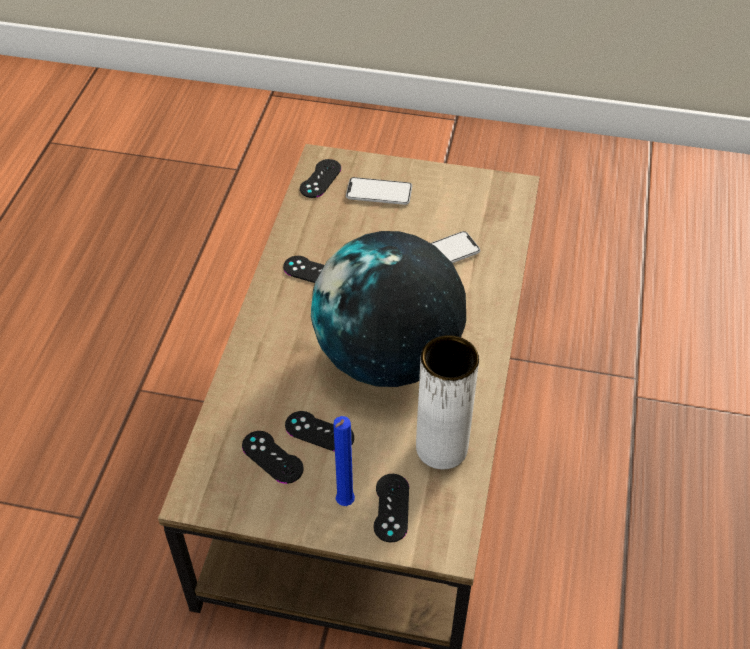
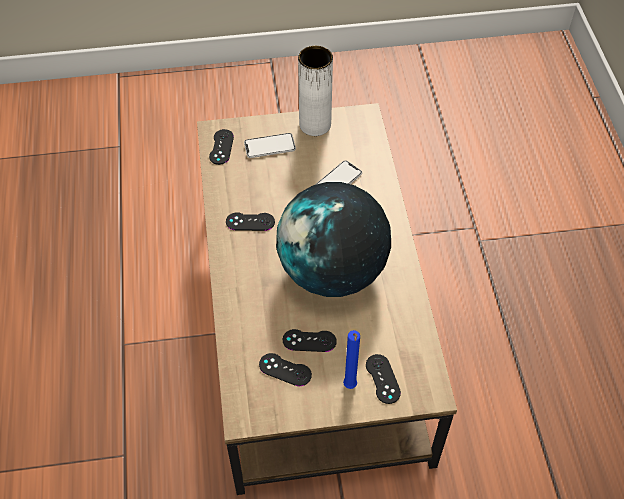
camera: 20 degrees left, 5 degrees up
white vase [416,335,479,469] -> white vase moved to [298,46,333,136]

